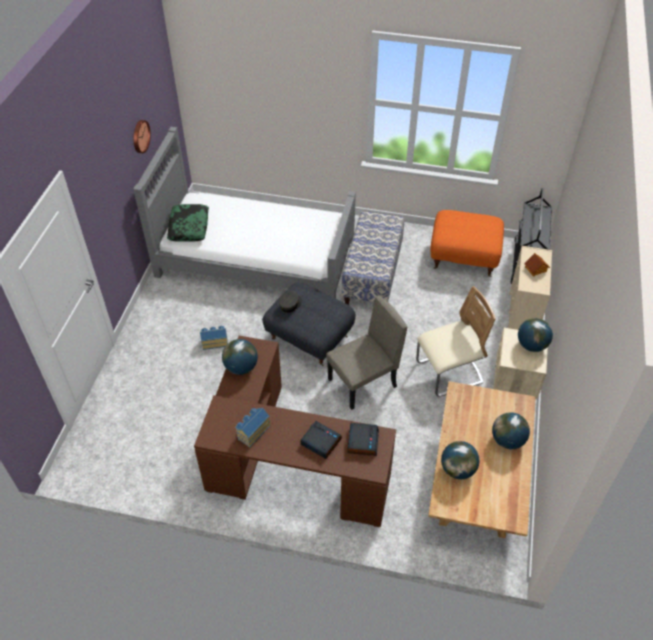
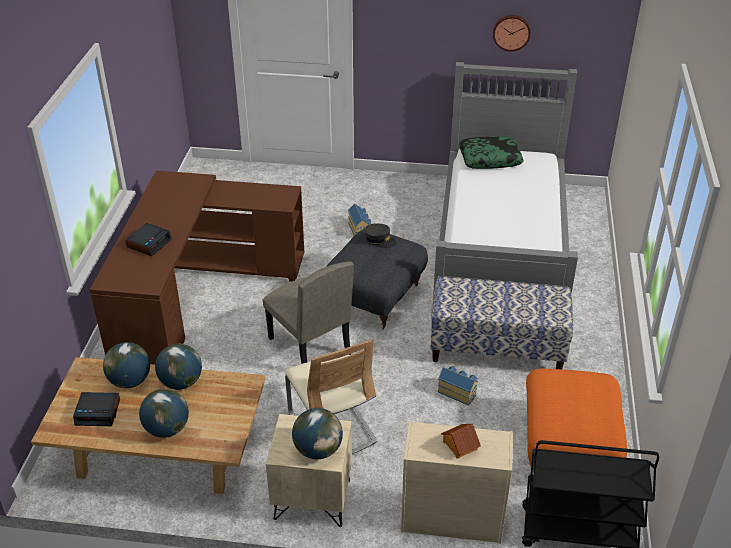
camera: 85 degrees right, 10 degrees down
globe [222,339,258,375] -> globe moved to [155,344,202,390]
toy house [235,408,270,447] -> toy house moved to [438,366,478,405]
alarm clock [347,423,379,456] -> alarm clock moved to [73,392,120,426]

